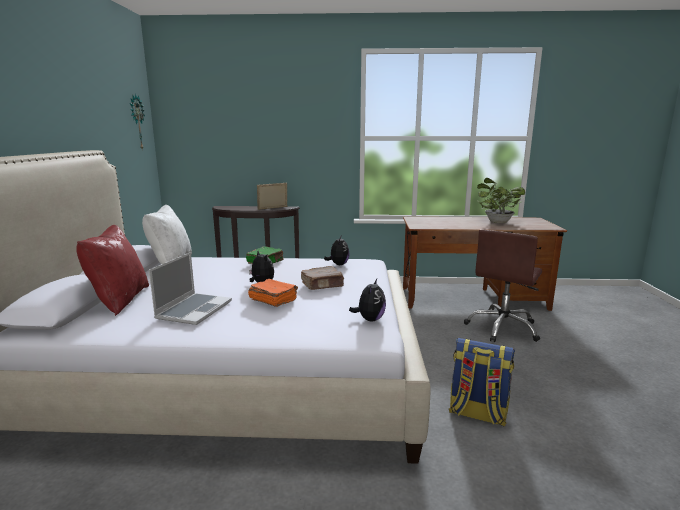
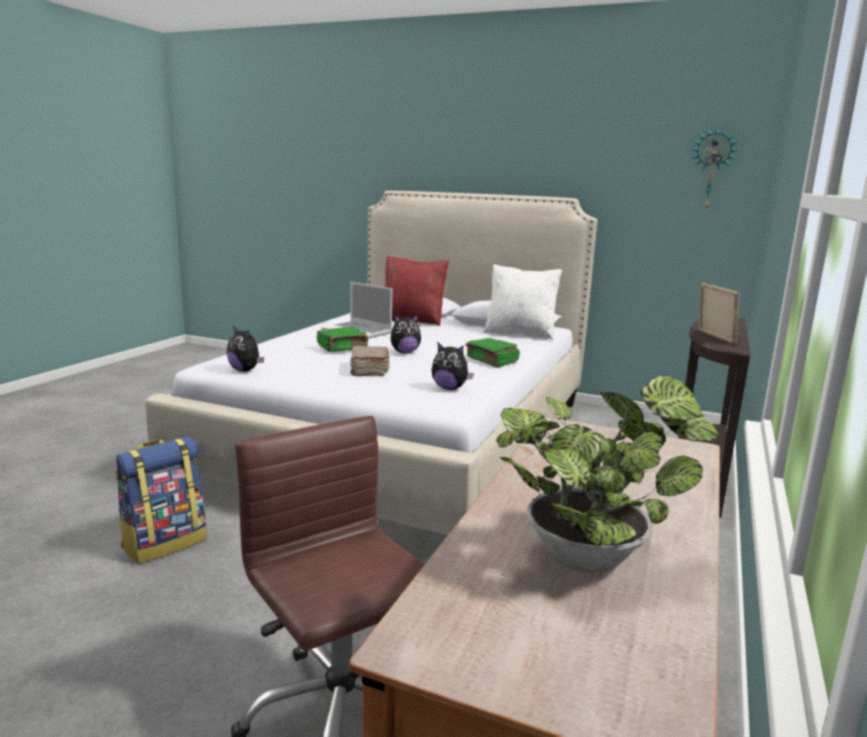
camera: 110 degrees right, 0 degrees up
orange book [248,279,298,307] -> green book [317,326,368,352]

